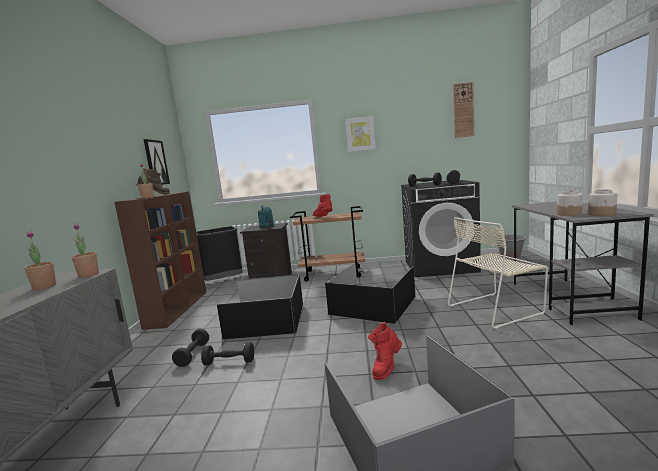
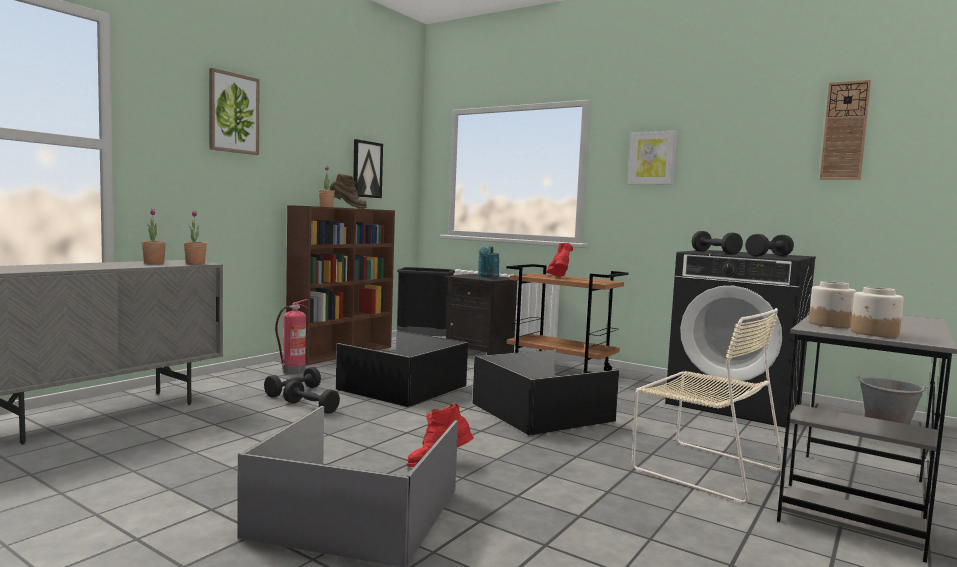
camera: 30 degrees right, 5 degrees down
beige chair [448,217,548,329] -> beige chair turned 150 degrees counterclockwise [632,308,783,504]
none -> picture [209,68,260,155]
none -> fire extinguisher [275,299,308,374]

